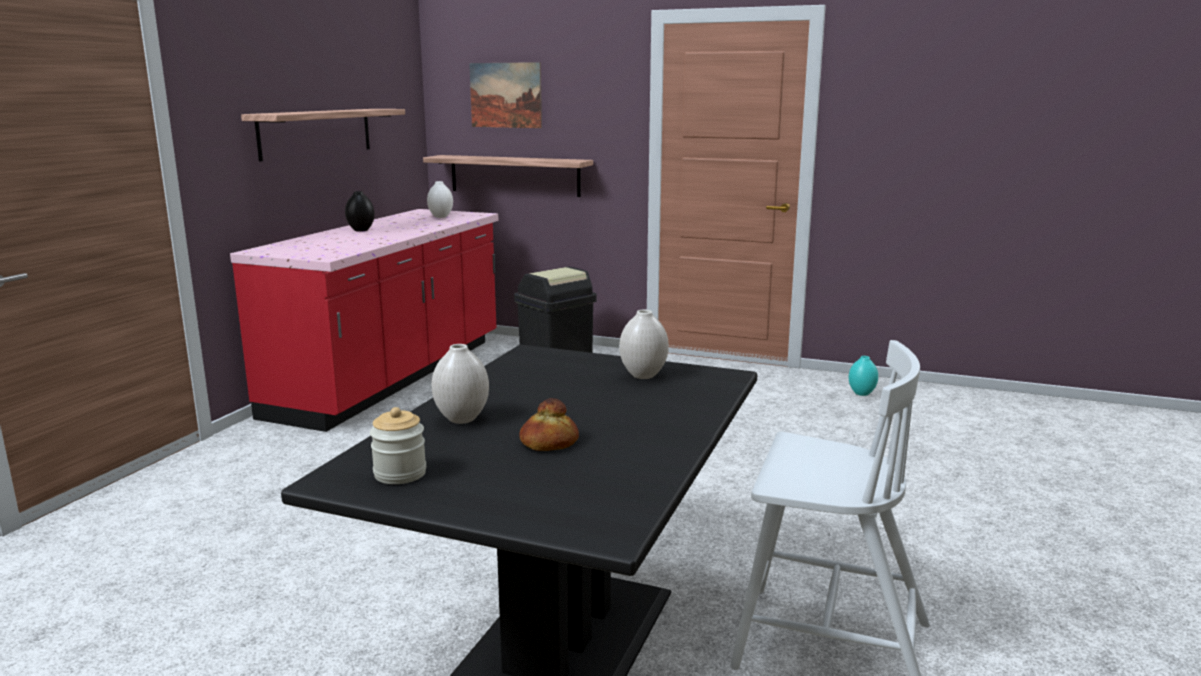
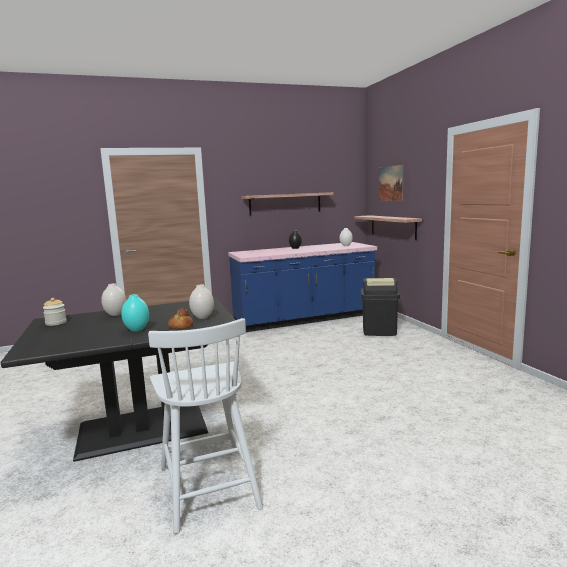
camera: 50 degrees right, 5 degrees down
red counter [230,209,498,432] -> blue counter [228,242,377,332]
bread [519,398,579,451] -> bread moved to [168,308,193,329]
turquoise vase [849,356,878,396] -> turquoise vase moved to [121,294,149,332]

